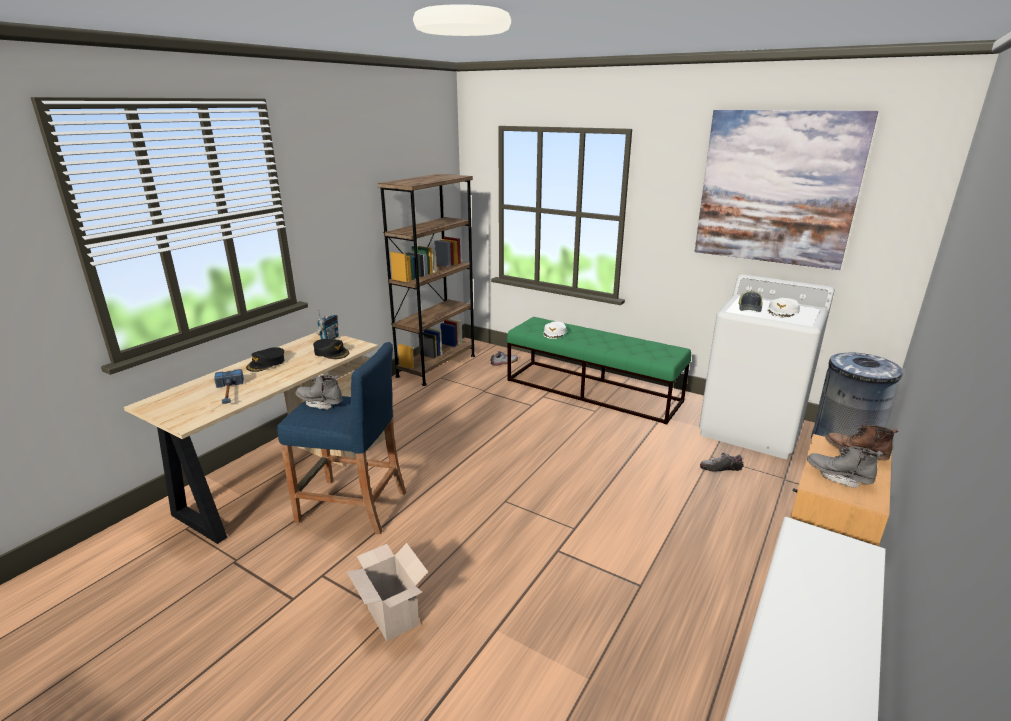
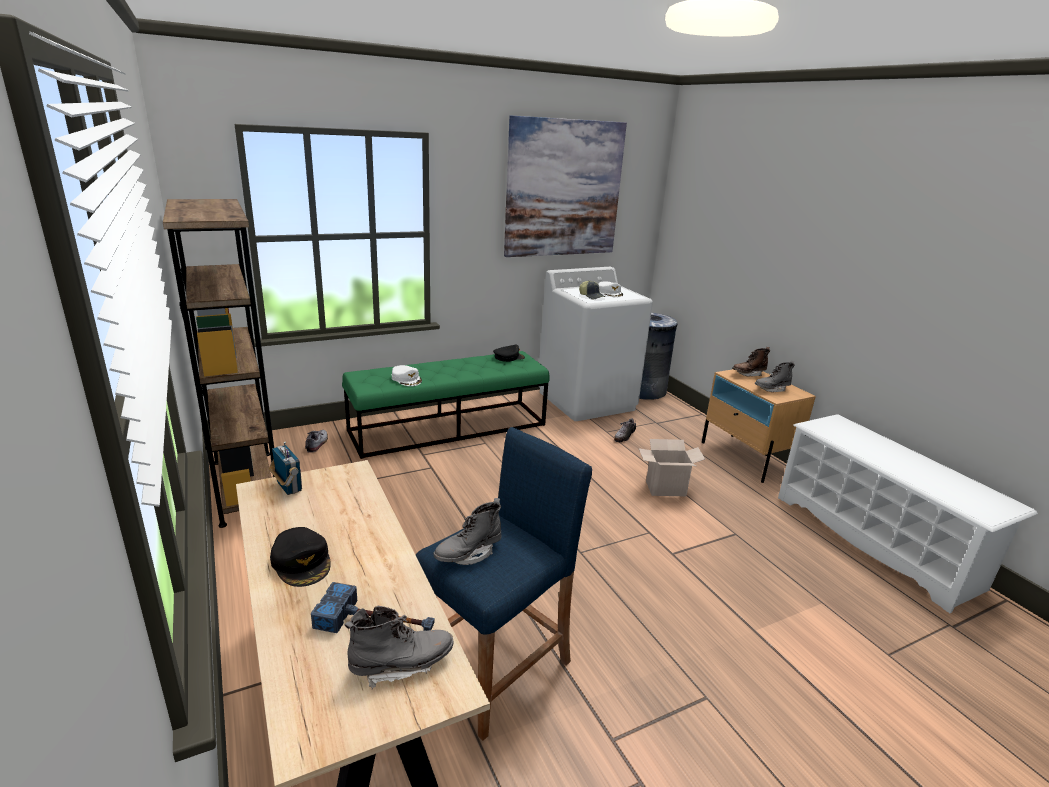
camera: 60 degrees left, 0 degrees up
black cap [313,339,349,359] -> black cap moved to [493,345,525,362]
cardboard box [347,543,428,641] -> cardboard box moved to [639,439,705,496]
none -> grey boot [345,605,454,689]

